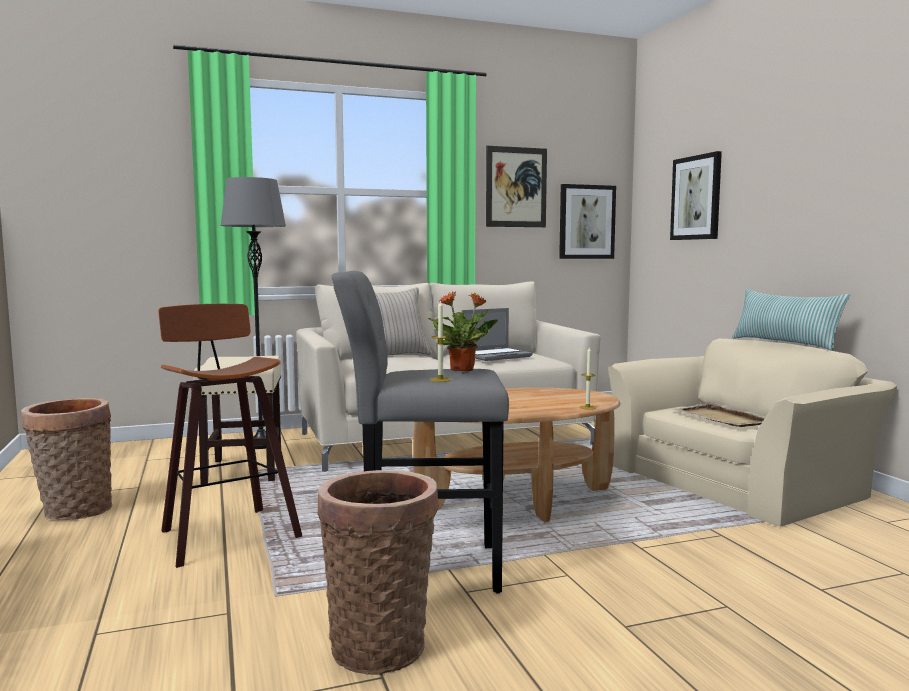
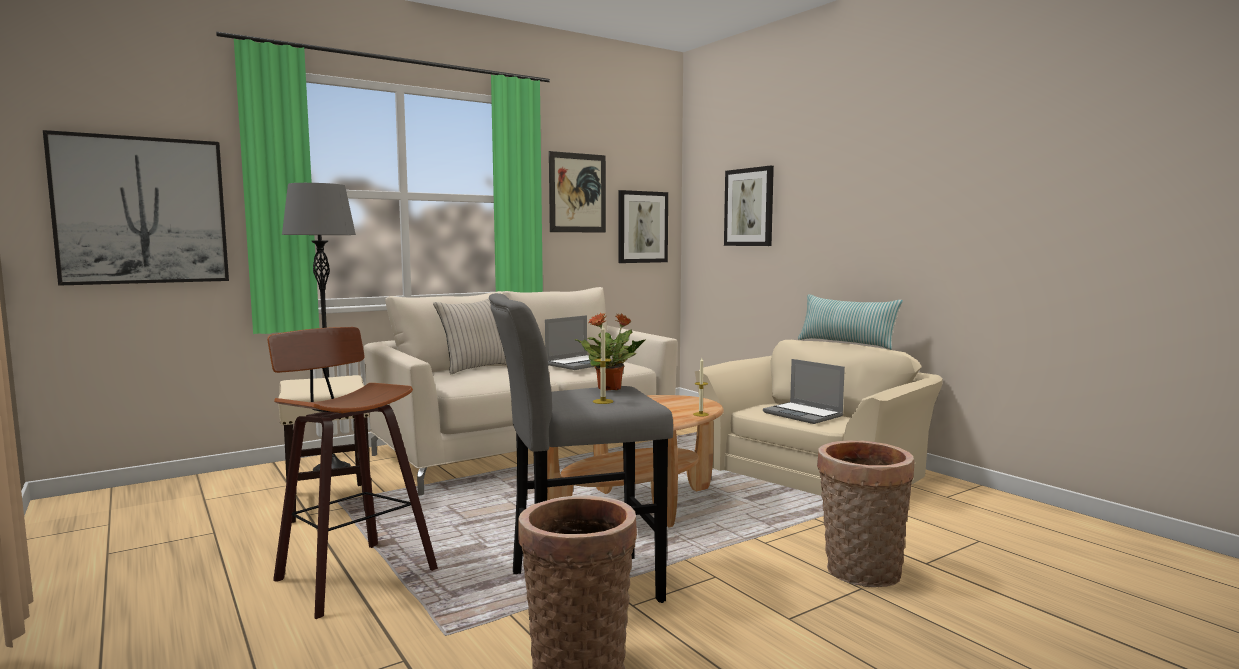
camera: 15 degrees left, 0 degrees up
basket [21,398,113,520] -> basket moved to [817,440,914,587]
beige tray [673,402,766,427] -> laptop [763,359,845,424]
none -> picture [43,130,229,286]

